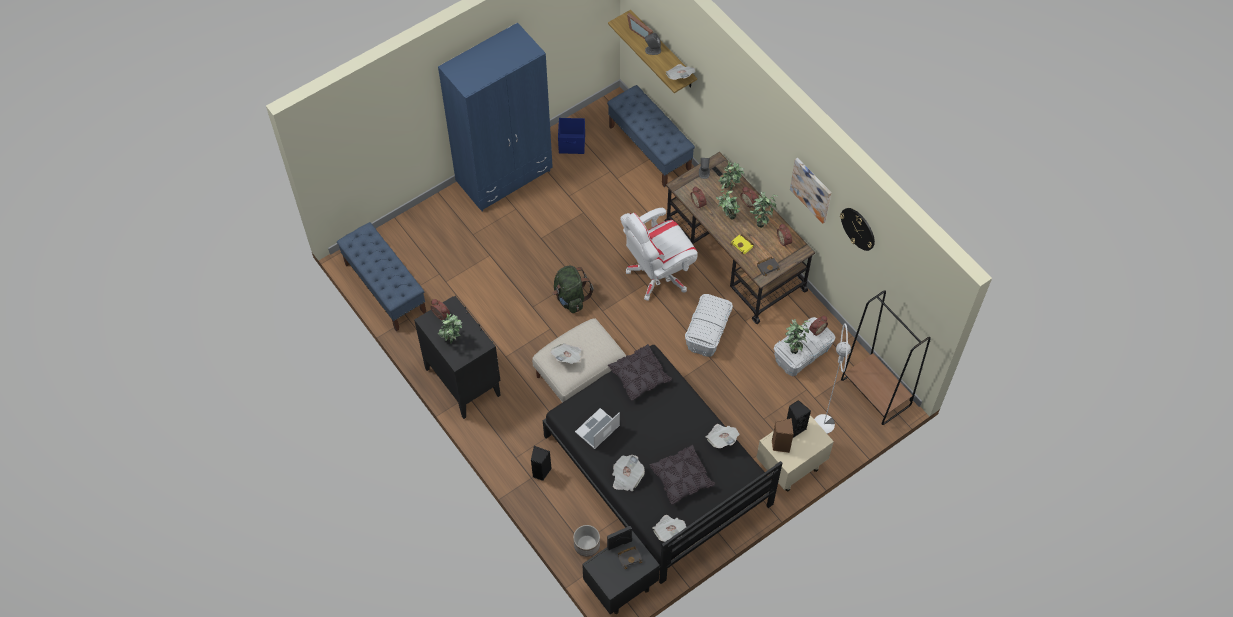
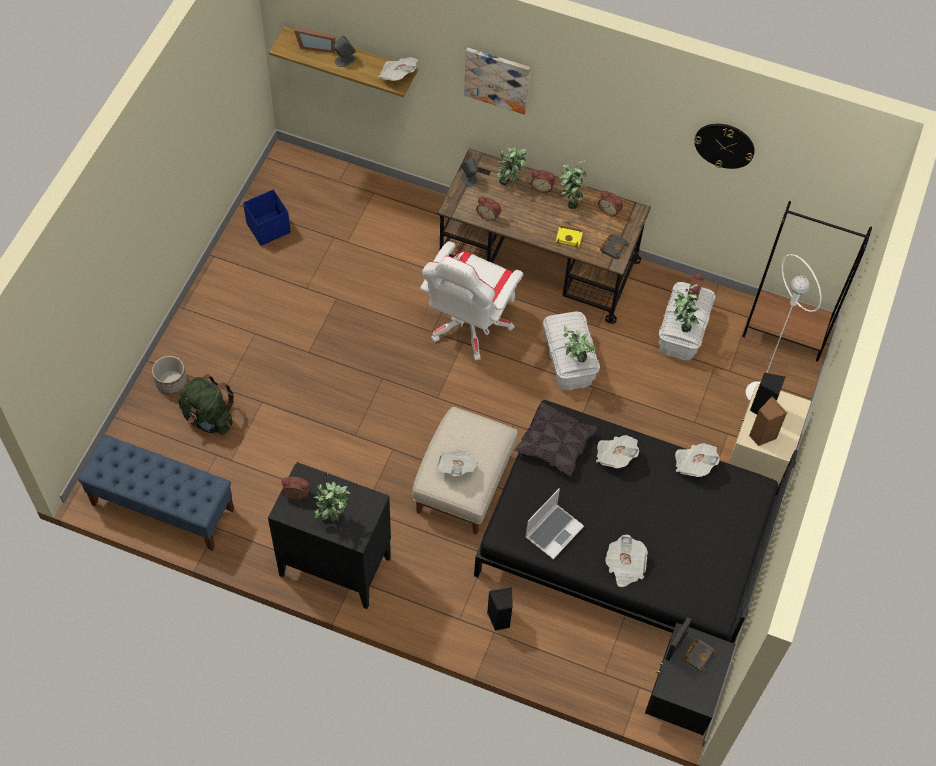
camera: 35 degrees left, 0 degrees up
blue wardrobe [438,23,553,212] -> none
green backpack [553,266,594,313] -> green backpack moved to [178,374,234,435]
planter [573,525,600,557] -> planter moved to [152,356,187,395]
laptop [575,408,620,449] -> laptop turned 150 degrees counterclockwise [525,488,584,559]
blue bench [607,85,695,187] -> none
black pillow [649,445,715,505] -> none
newspaper [653,515,686,542] -> newspaper moved to [596,435,639,468]
potted plant [716,183,740,220] -> potted plant moved to [564,324,595,362]
picture [790,158,832,223] -> picture moved to [464,48,530,114]

